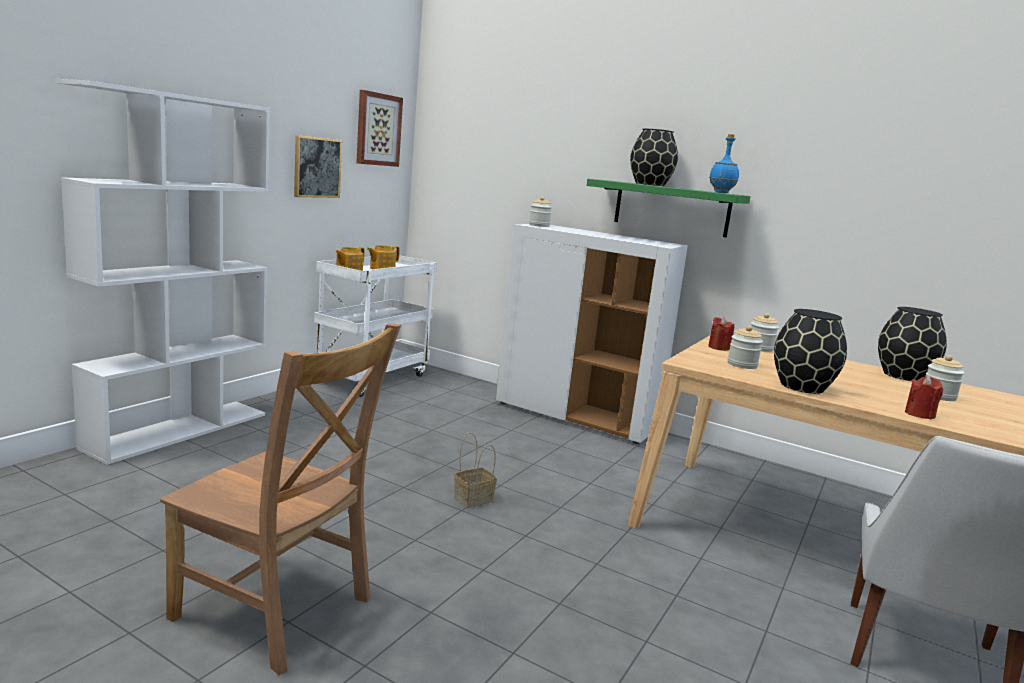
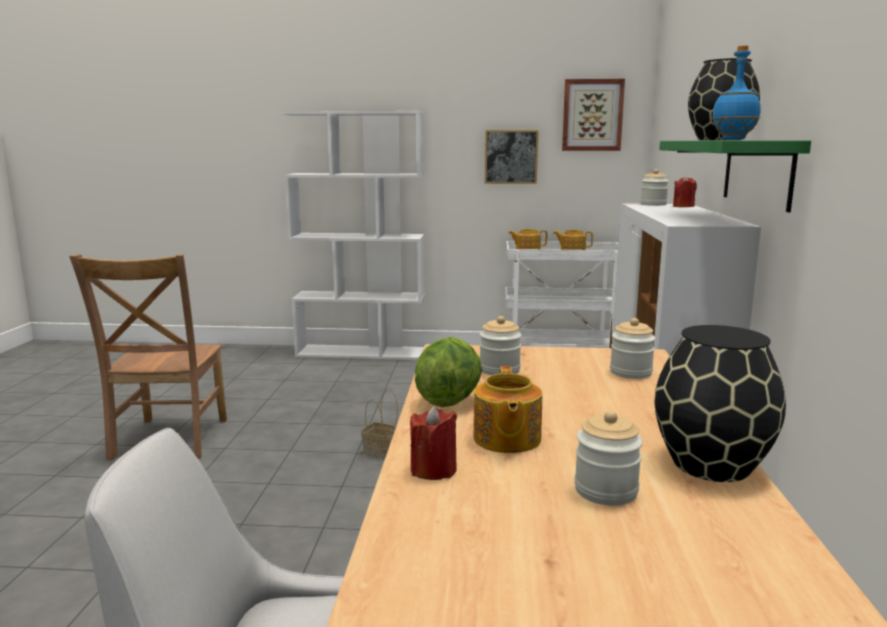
camera: 65 degrees right, 0 degrees up
red candle [708,317,734,351] -> red candle moved to [673,176,697,207]
black vase [774,309,847,394] -> lettuce [415,337,482,407]
none -> teapot [473,366,542,453]

